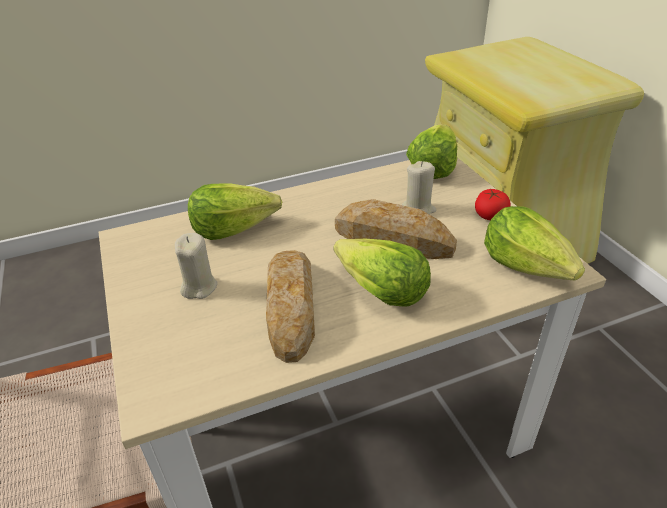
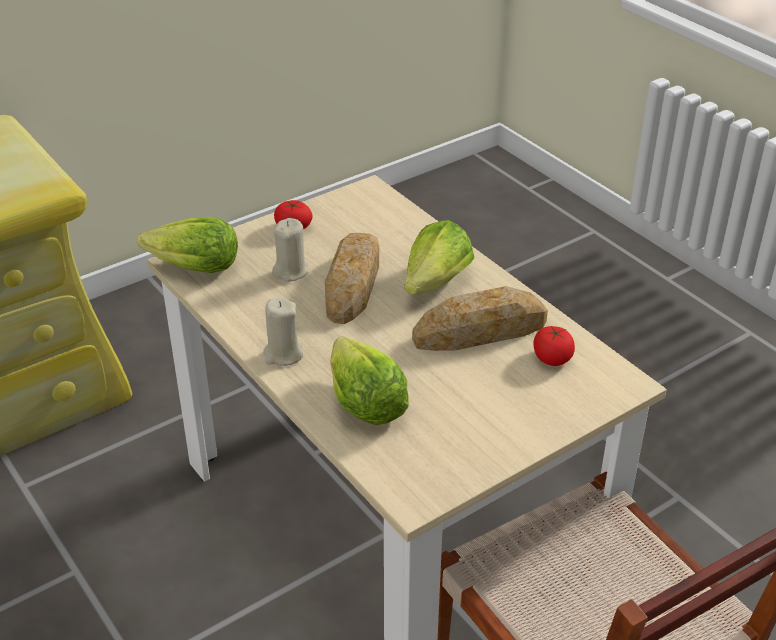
camera: 105 degrees left, 0 degrees up
beige candle [175,233,217,299] -> beige candle moved to [263,298,303,366]
lettuce [484,206,585,281] -> none
none -> tomato [534,326,575,366]

